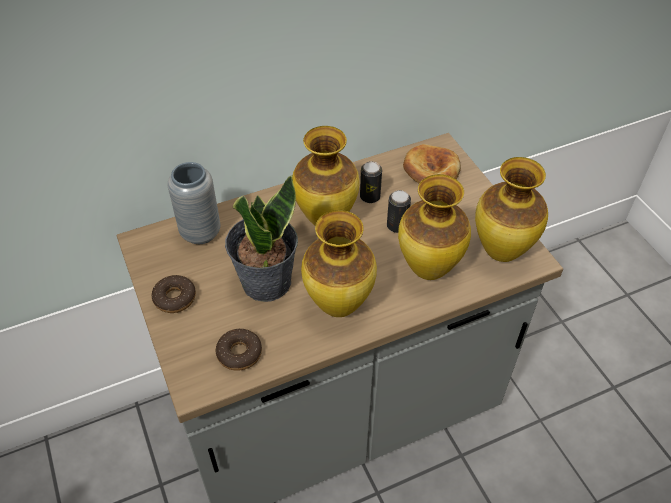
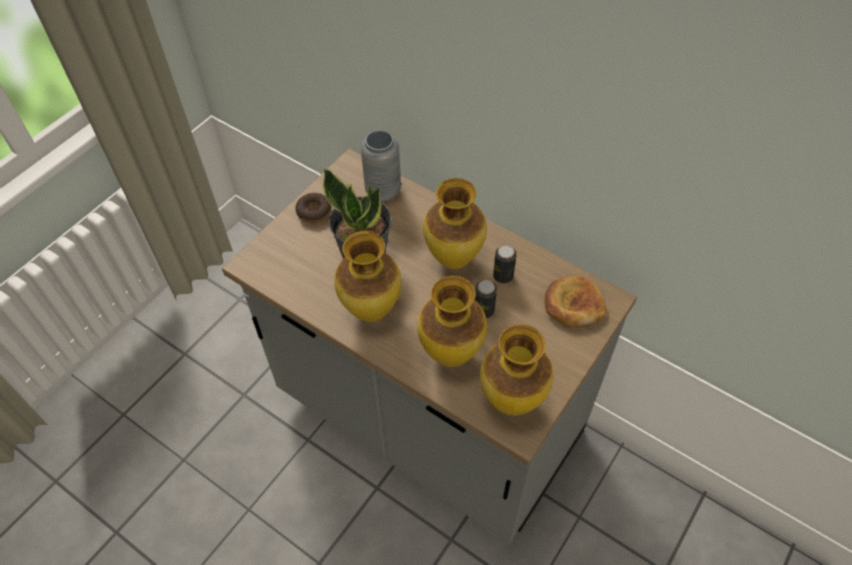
camera: 60 degrees right, 5 degrees up
donut [216,329,262,371] -> none

